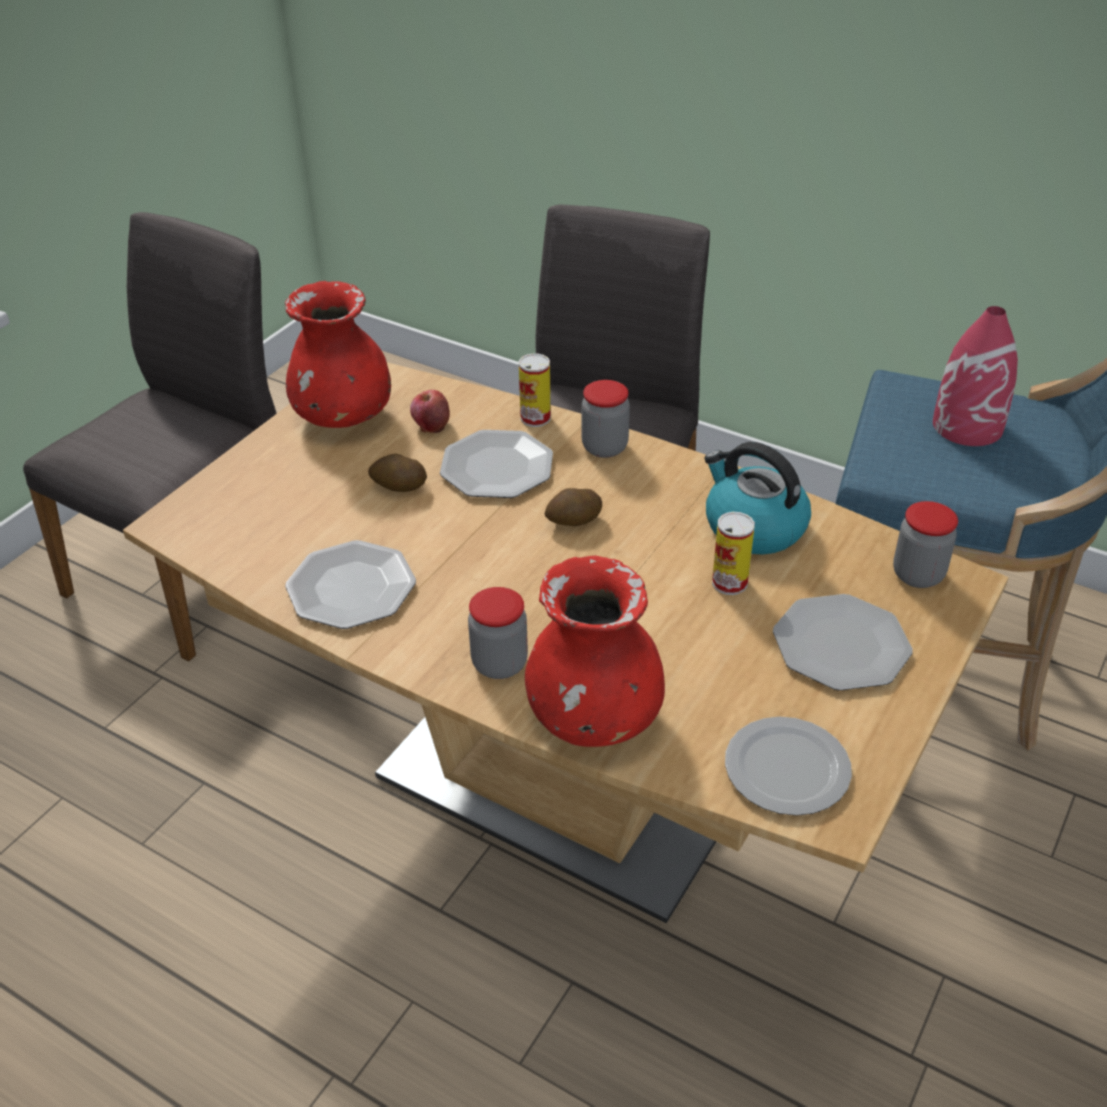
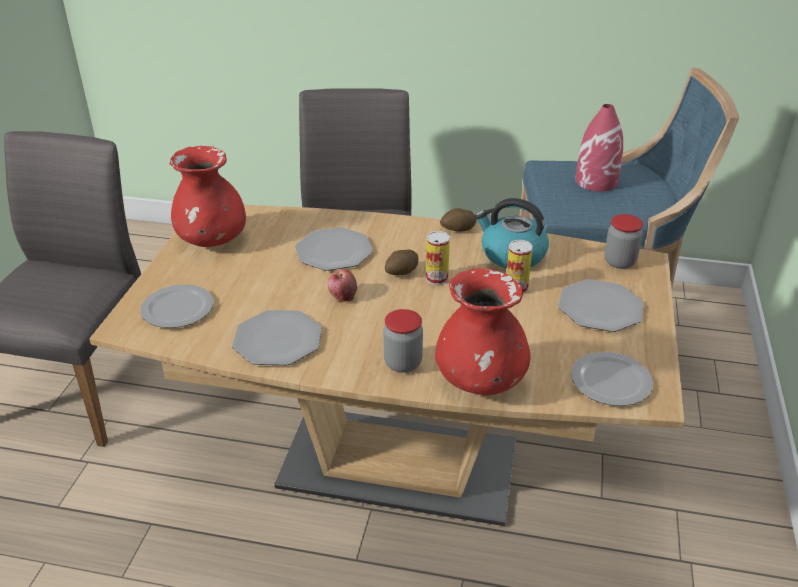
camera: 20 degrees left, 5 degrees down
potato [368,454,427,492] -> potato moved to [440,208,476,232]
apple [410,390,450,433] -> apple moved to [327,269,357,302]
can [519,353,551,427] -> can moved to [426,231,450,285]
jar [582,380,630,458] -> none
none -> plate [140,284,214,328]

